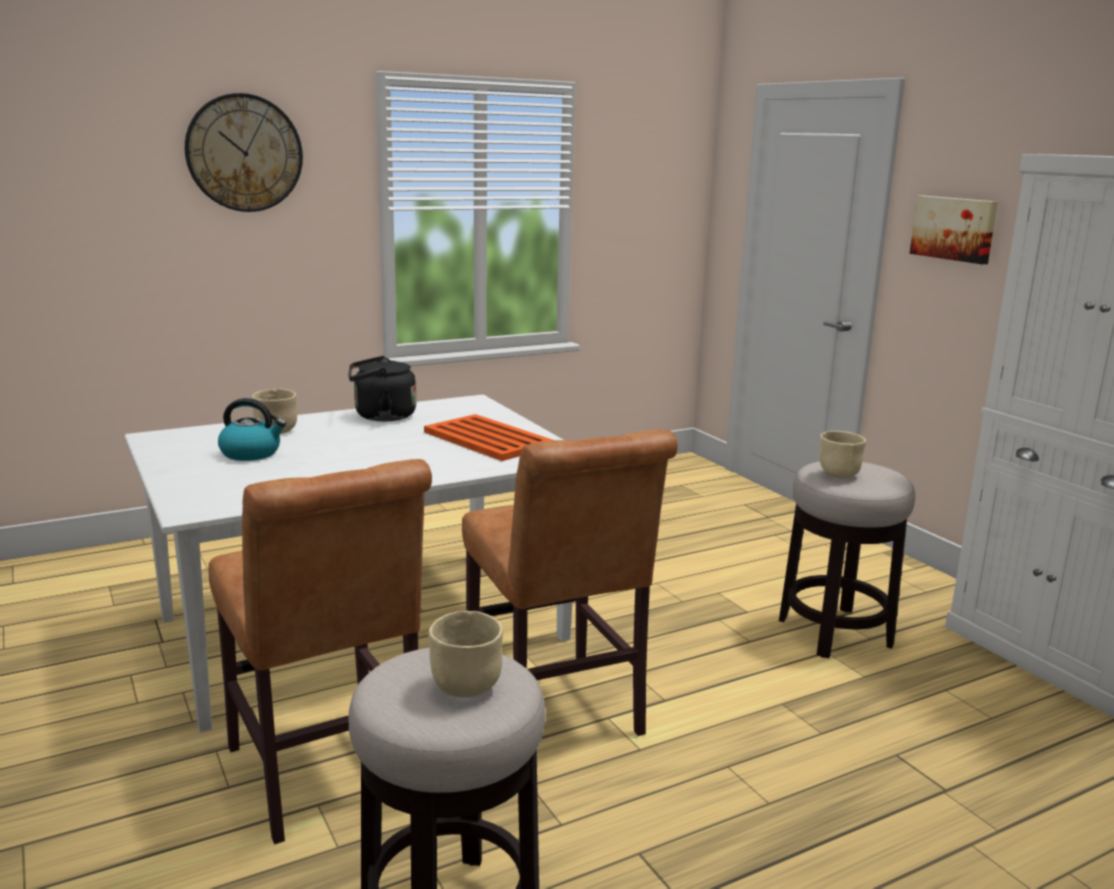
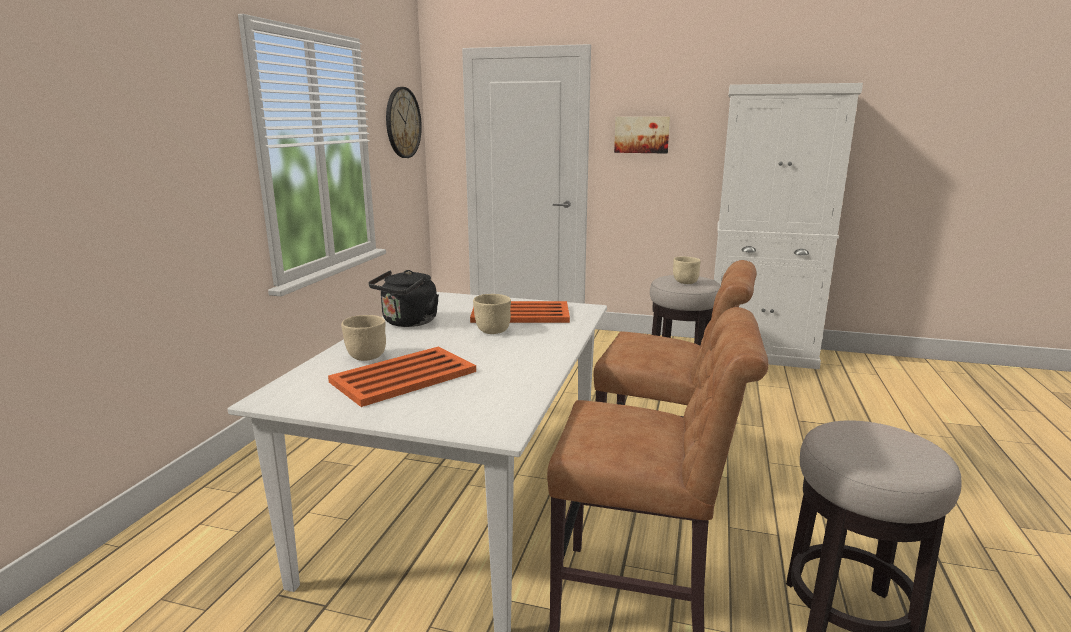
camera: 45 degrees left, 0 degrees up
wall clock [185,93,303,212] -> wall clock moved to [386,87,422,158]
kettle [218,398,286,461] -> orange tray [328,346,476,407]
beige bowl [429,611,503,697] -> beige bowl moved to [473,294,511,334]

